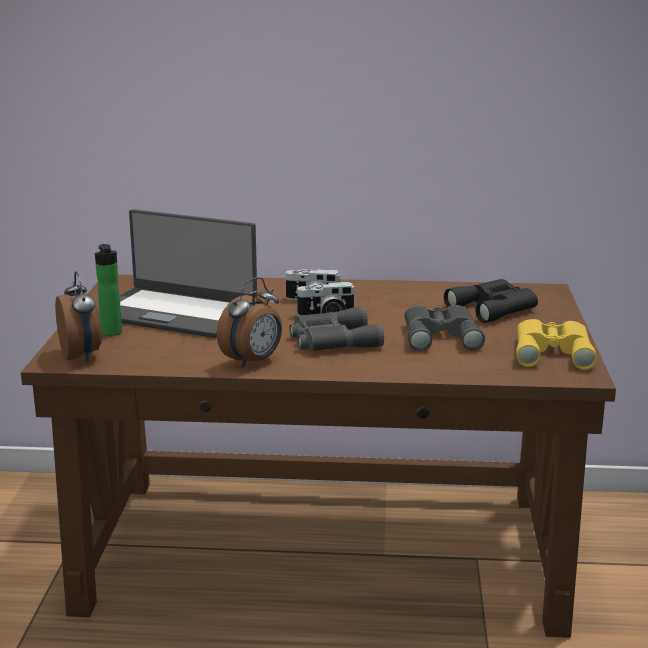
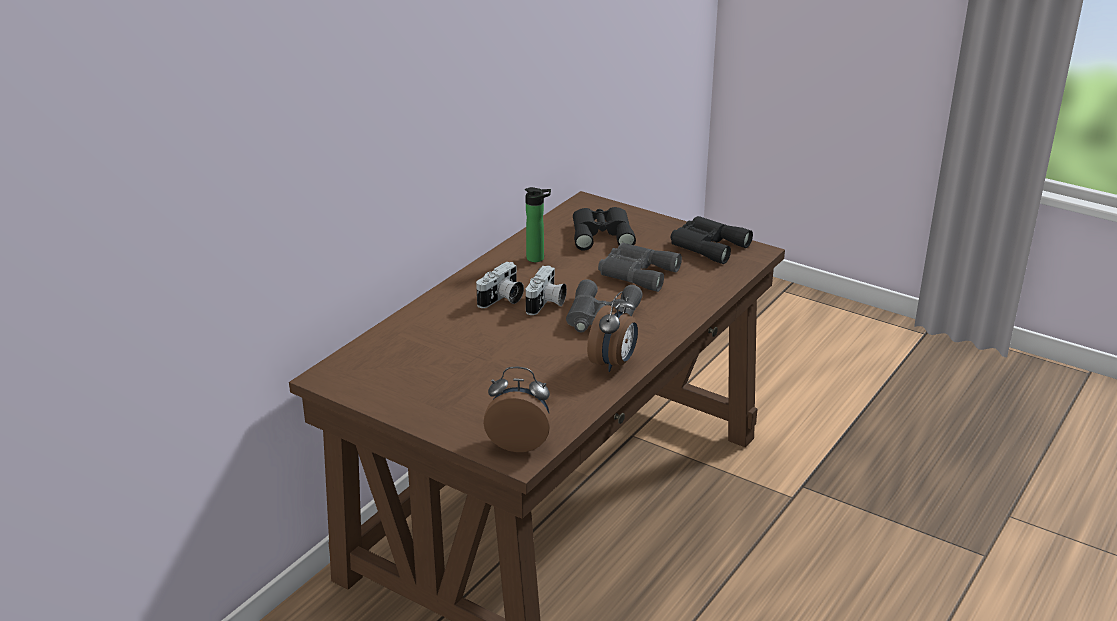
camera: 60 degrees left, 10 degrees up
bottle [95,244,122,336] -> bottle moved to [525,187,551,262]
laptop [98,209,257,338] -> none
alarm clock [217,277,282,367] -> alarm clock turned 45 degrees clockwise [587,291,638,372]
yellow binoculars [516,319,597,370] -> black binoculars [671,216,753,264]

